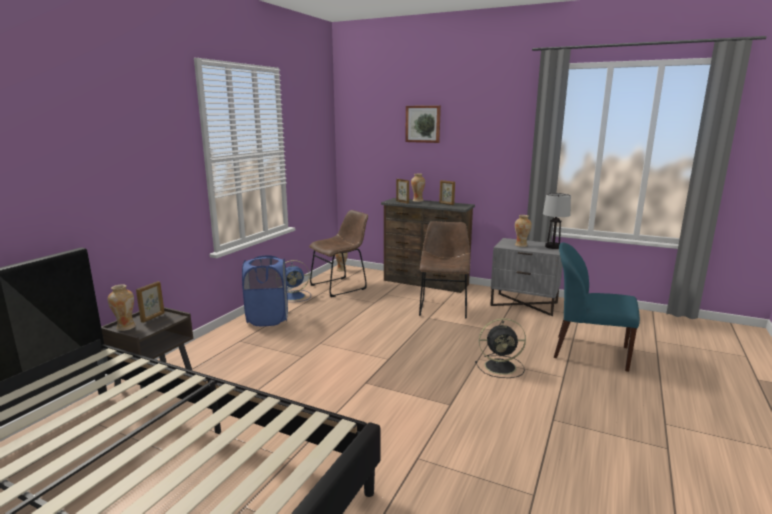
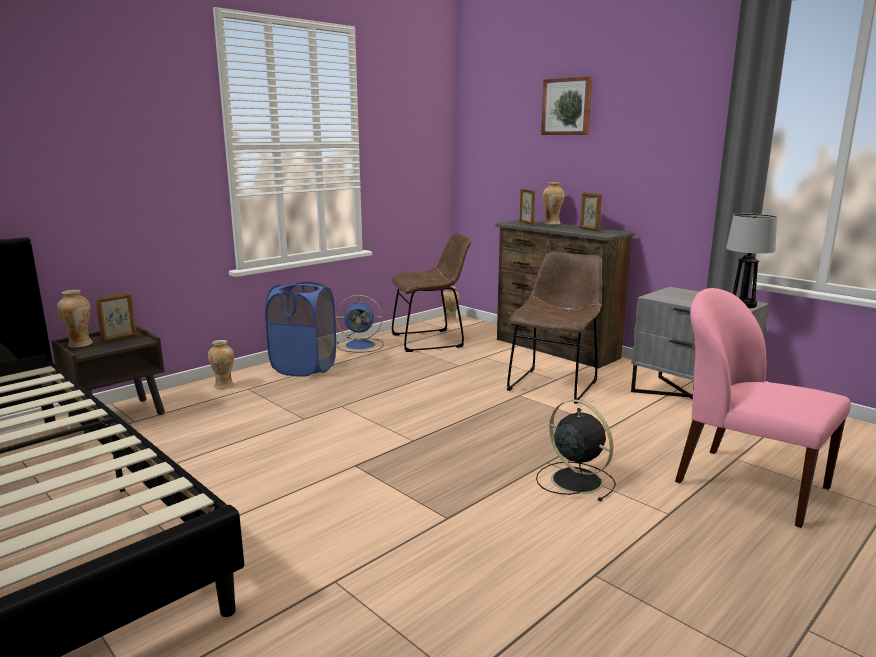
camera: 20 degrees right, 0 degrees up
black fan [475,318,526,378] -> black fan turned 150 degrees counterclockwise [536,400,616,501]
vase [515,215,532,247] -> vase moved to [208,340,234,389]
blue chair [554,243,640,372] -> pink chair [675,288,851,528]

